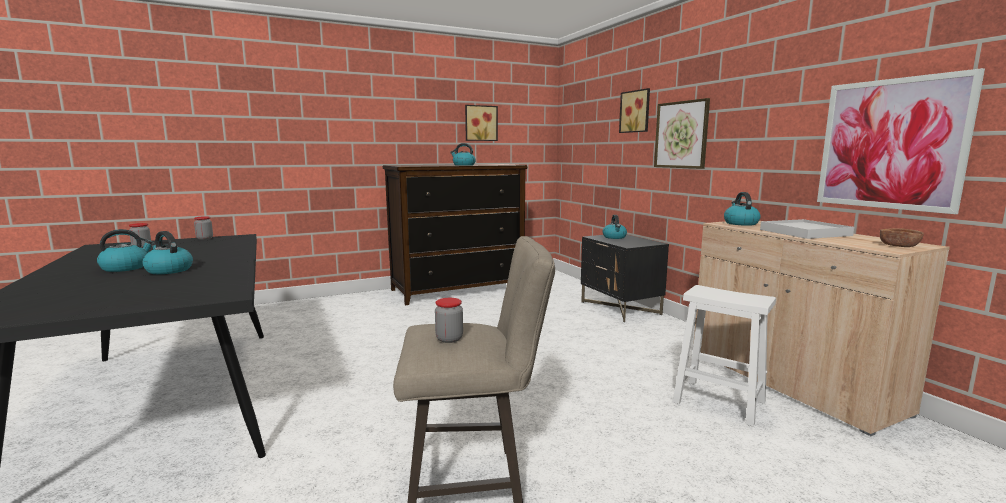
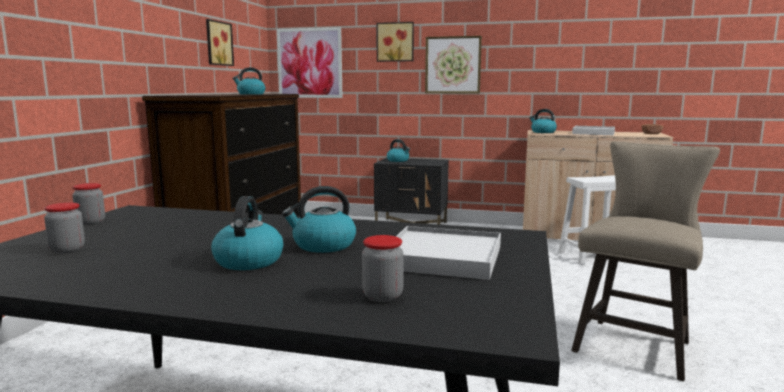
camera: 50 degrees left, 0 degrees up
jar [435,298,463,343] -> jar moved to [362,235,404,302]
picture [817,68,985,214] -> picture moved to [276,27,342,98]
none -> white tray [396,226,501,280]

